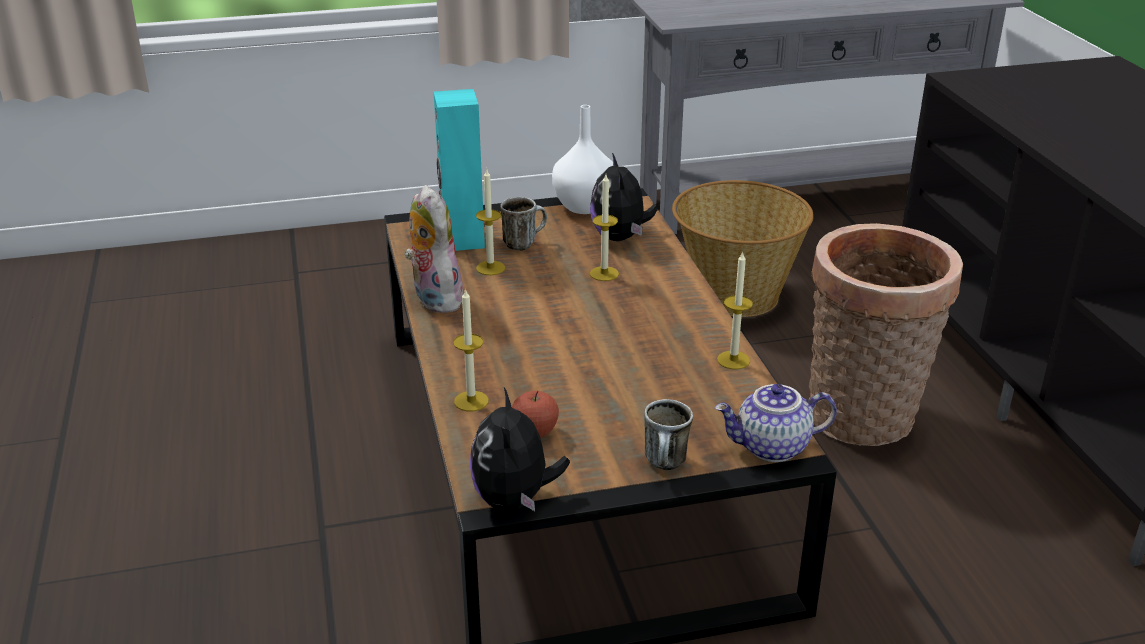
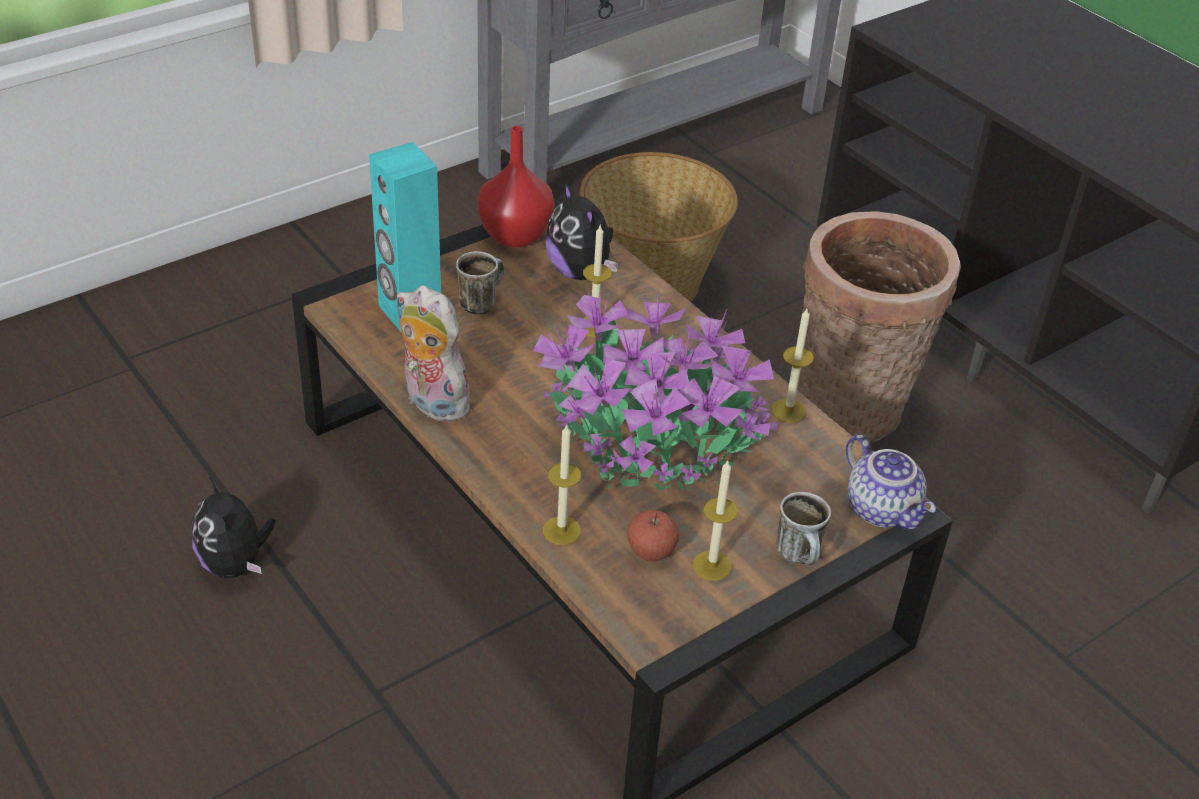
camera: 25 degrees left, 10 degrees up
plush toy [470,388,570,511] -> plush toy moved to [192,477,276,578]
candle [476,169,505,275] -> candle moved to [693,460,738,581]
white vase [552,105,613,214] -> red vase [477,126,555,248]
teapot [715,384,837,462] -> teapot turned 90 degrees counterclockwise [846,435,936,529]
none -> potted plant [533,292,778,490]

